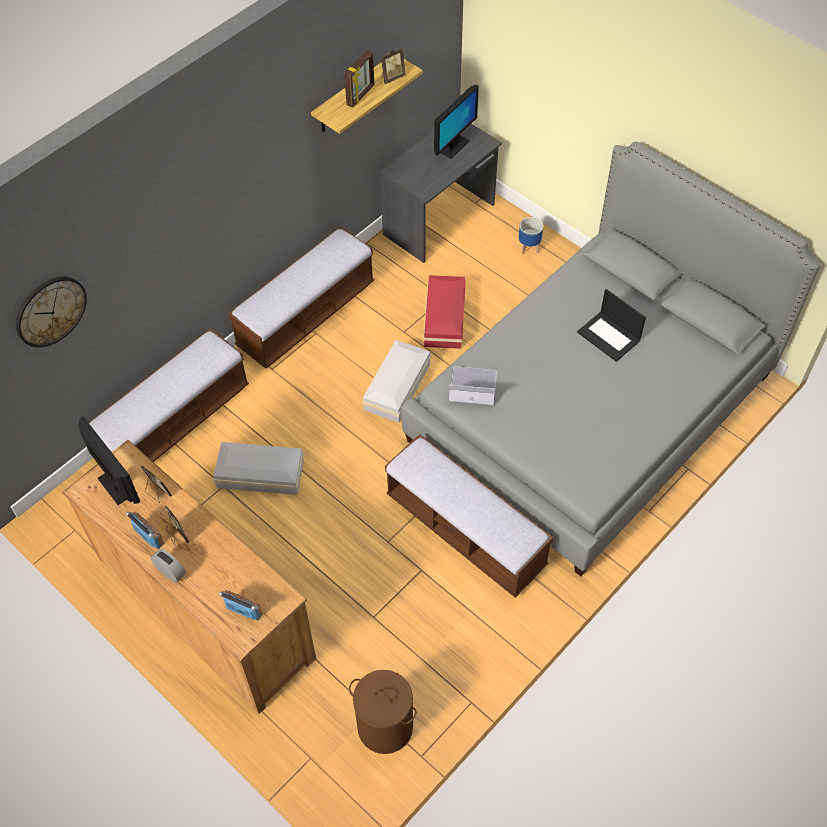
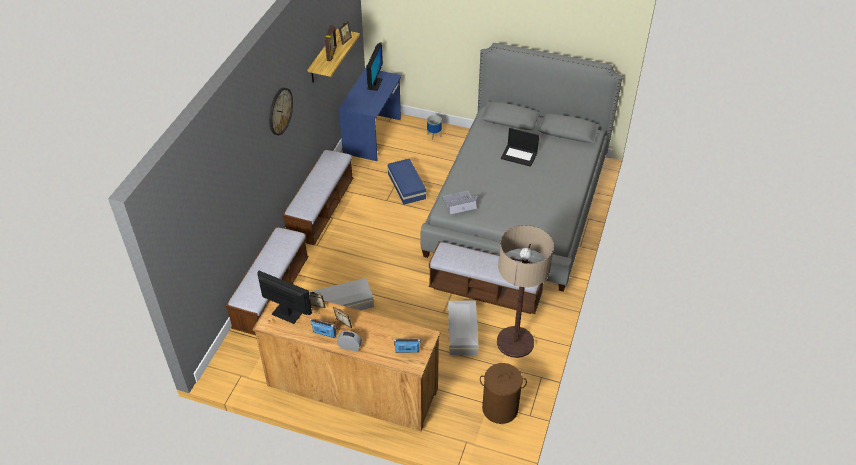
camera: 25 degrees left, 10 degrees down
wall clock [16,277,87,347] -> wall clock moved to [269,88,293,135]
white storage box [362,340,431,423] -> white storage box moved to [448,301,479,355]
grey desk [380,124,502,263] -> blue desk [339,68,402,161]
red storage box [423,275,466,349] -> blue storage box [387,158,427,205]
none -> floor lamp [497,225,554,358]

